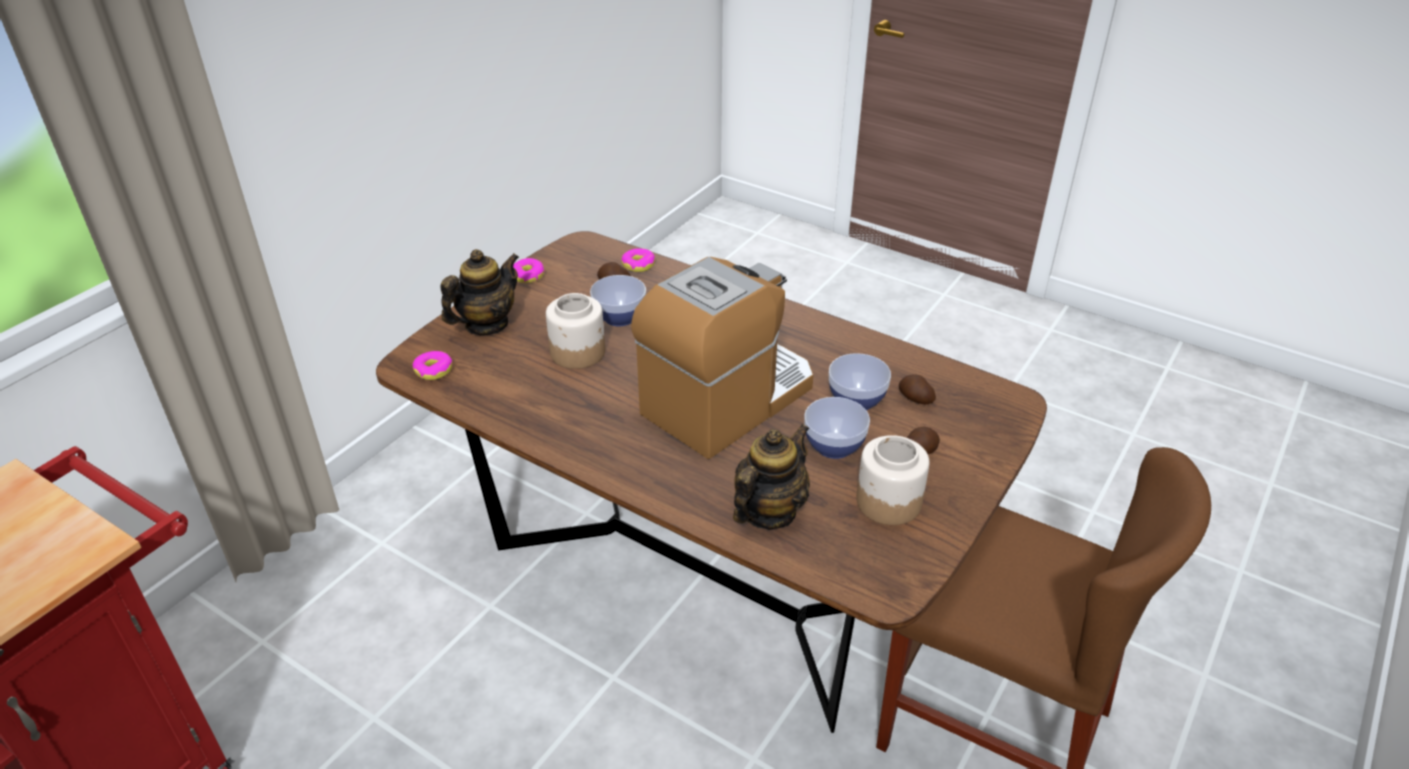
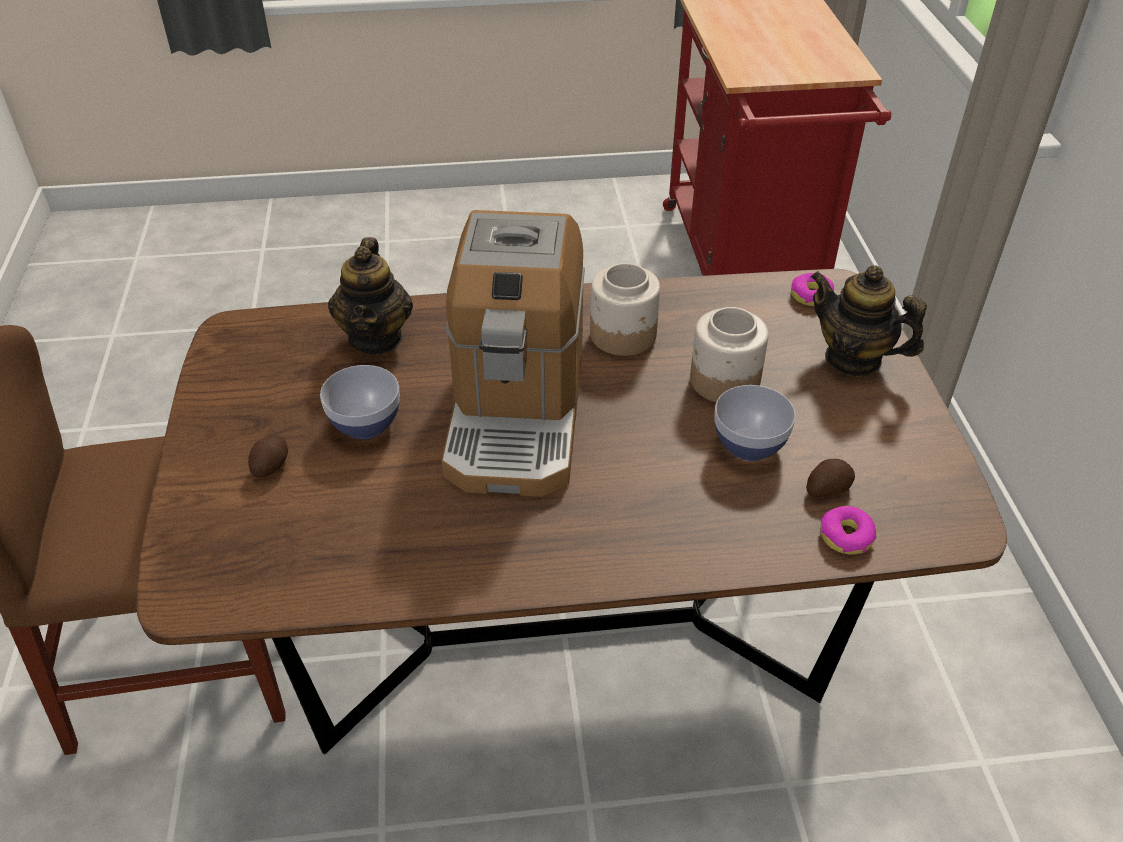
camera: 140 degrees right, 5 degrees up
teapot [440,249,519,335] -> teapot turned 120 degrees clockwise [810,265,927,377]
donut [513,258,545,283] -> none
bowl [829,353,891,410] -> none
jar [856,435,929,525] -> jar moved to [590,263,660,356]
potato [899,374,936,404] -> none

